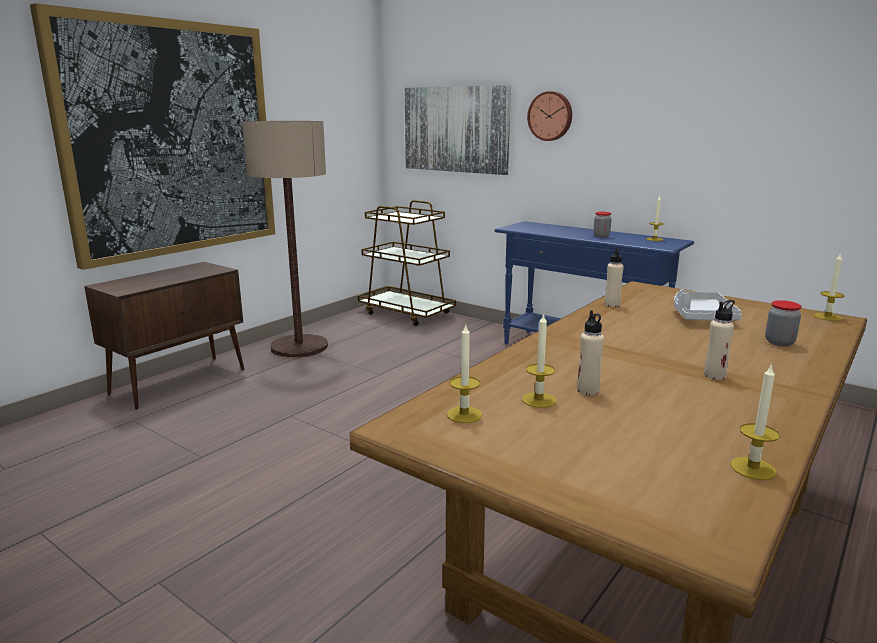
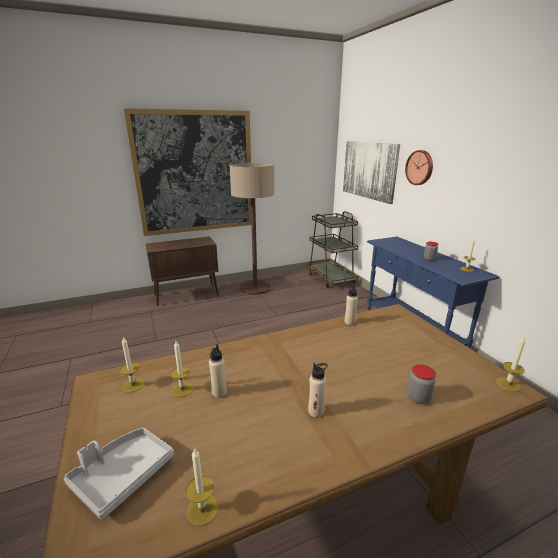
camera: 30 degrees right, 5 degrees up
grey tray [674,290,742,321] -> grey tray moved to [64,427,174,520]

